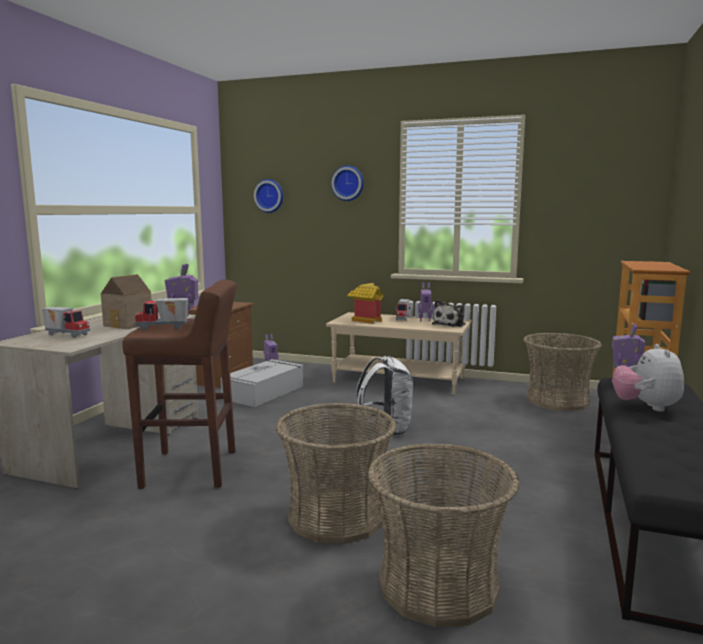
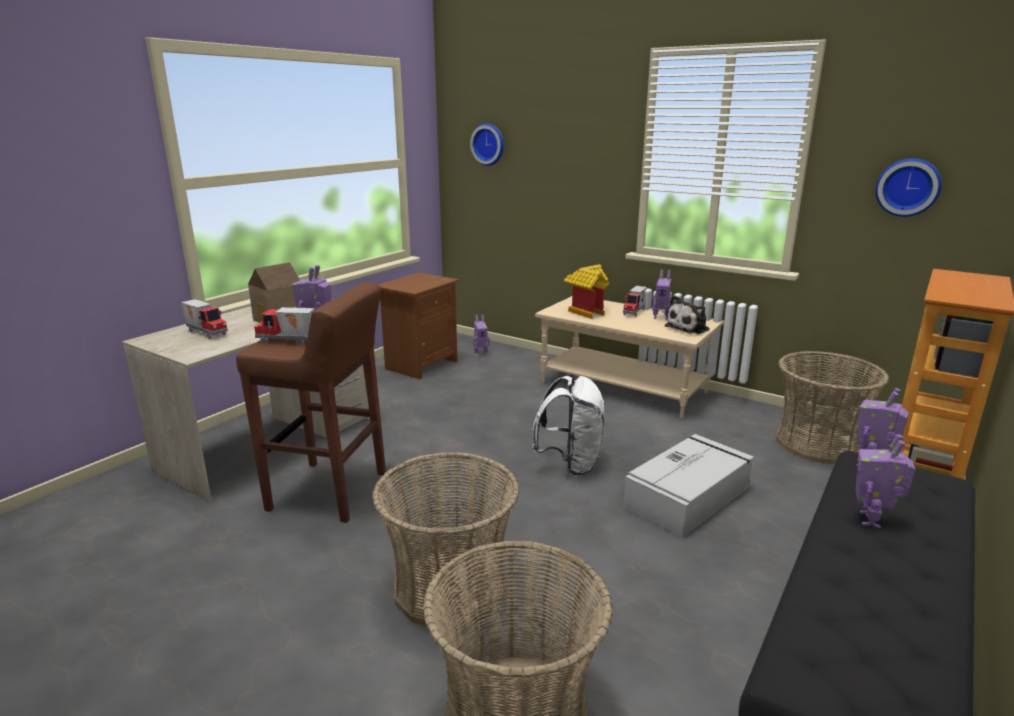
camera: 15 degrees right, 10 degrees up
grey storage box [221,359,303,407] -> grey storage box moved to [623,434,754,538]
wall clock [331,165,364,201] -> wall clock moved to [875,158,942,217]
plush toy [612,344,684,412] -> toy robot [856,434,915,529]

